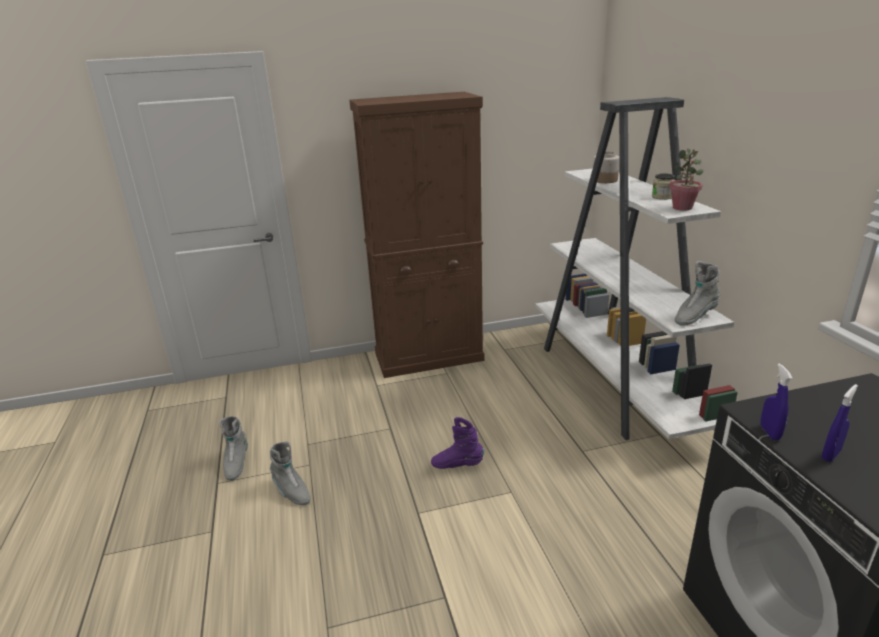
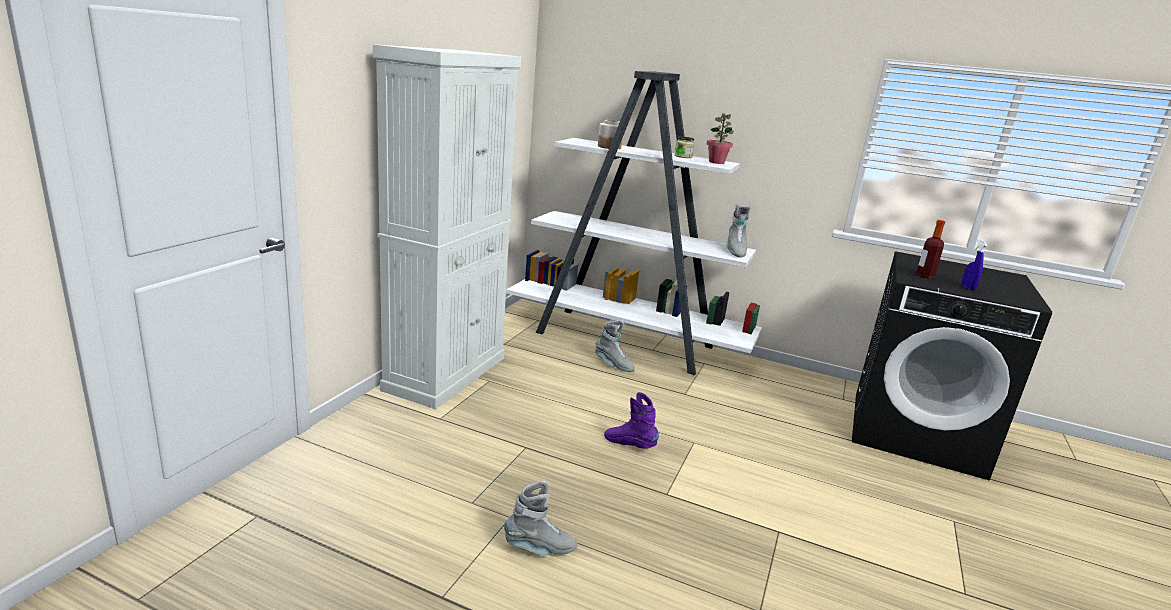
camera: 55 degrees left, 5 degrees down
grey boot [219,416,248,481] -> grey boot moved to [595,320,635,372]
brown cabinet [349,92,485,378] -> white cabinet [373,44,521,409]
purple boot [431,417,484,469] -> purple boot turned 75 degrees clockwise [604,392,659,449]
blue spray bottle [760,363,793,440] -> none
none -> bottle [916,220,945,278]

